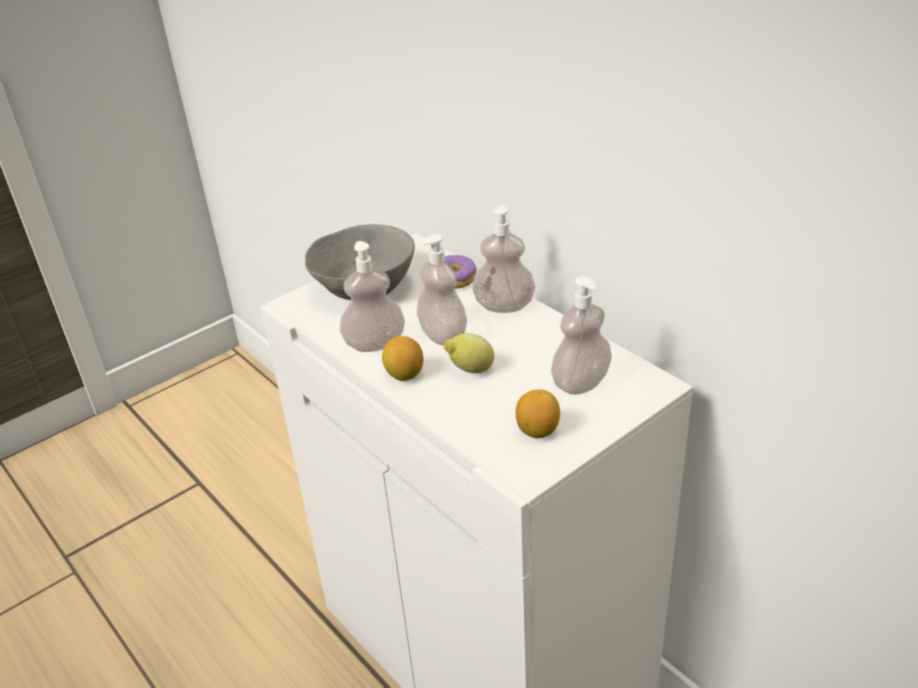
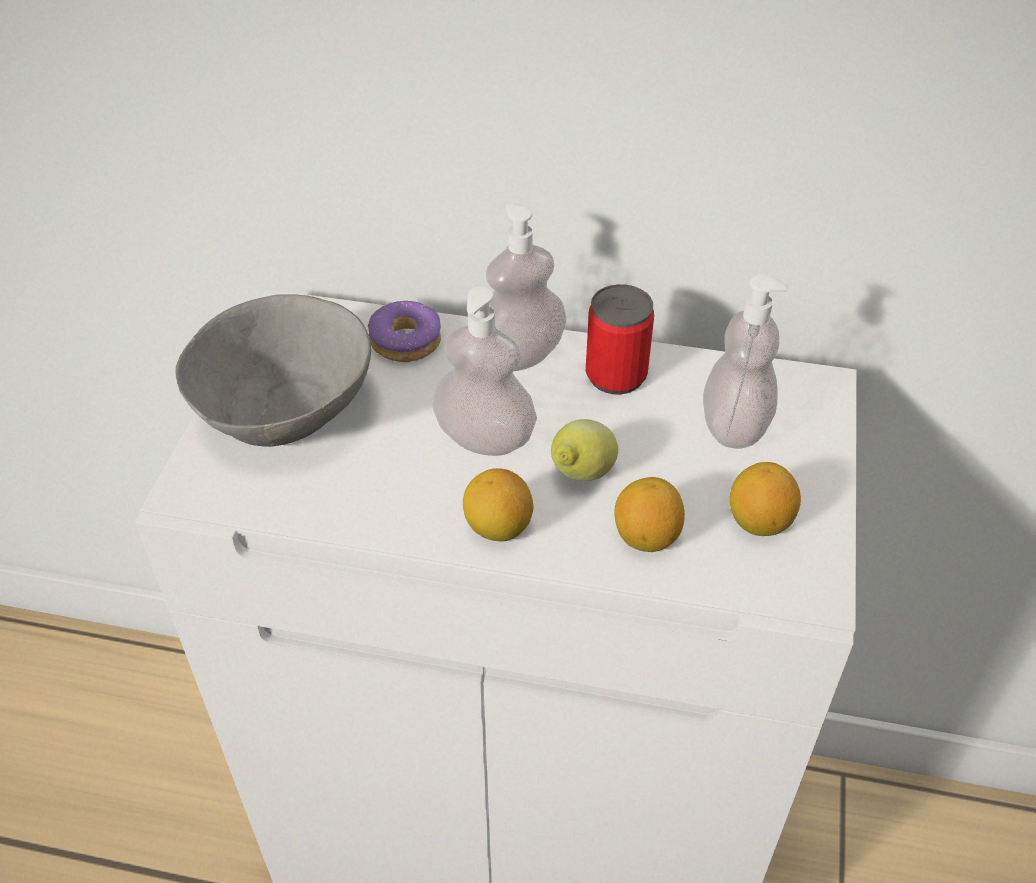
camera: 40 degrees left, 10 degrees up
soap dispenser [340,241,405,352] -> none
none -> can [586,284,654,395]
none -> lemon [614,477,685,552]

